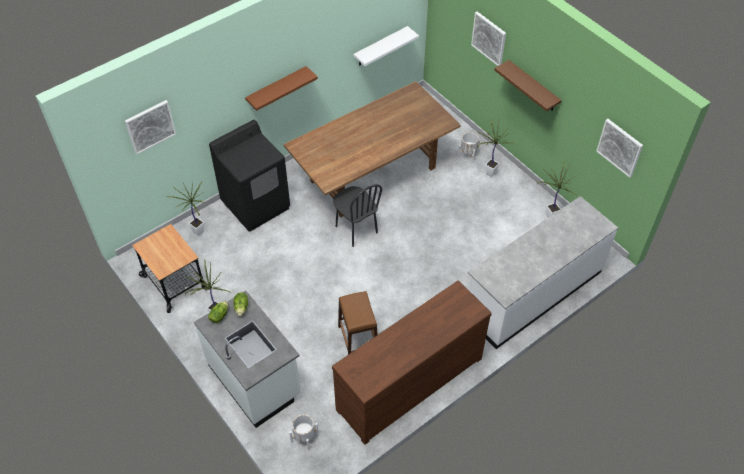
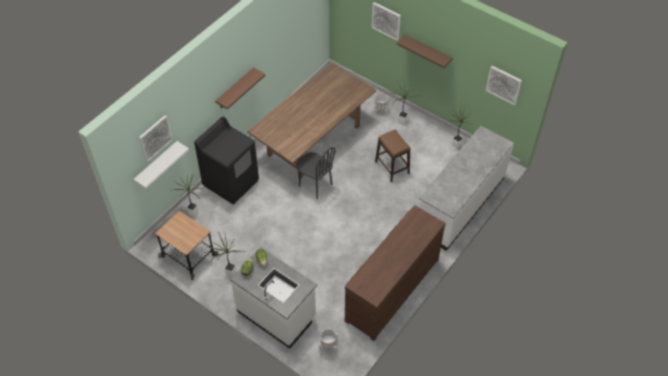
camera: 15 degrees left, 0 degrees up
brown stool [338,291,378,355] -> brown stool moved to [375,130,410,182]
white shelf [354,26,419,66] -> white shelf moved to [133,141,189,189]

